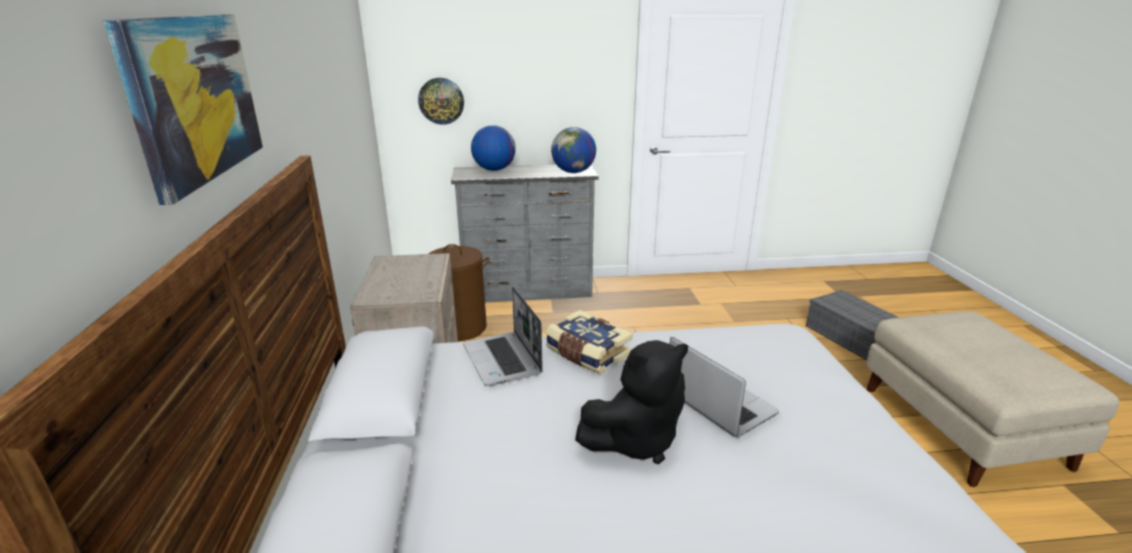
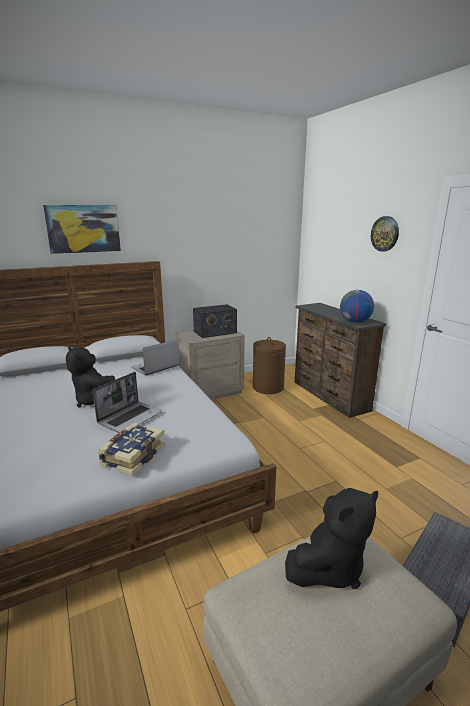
camera: 70 degrees right, 5 degrees down
wall clock [418,78,464,125] -> wall clock moved to [371,216,399,252]
grey dresser [451,164,598,302] -> brown dresser [295,303,386,418]
globe [471,125,516,171] -> none
book [546,310,633,375] -> book moved to [97,423,165,476]
none -> radio [193,304,237,338]
none -> black plush toy [285,488,378,589]

